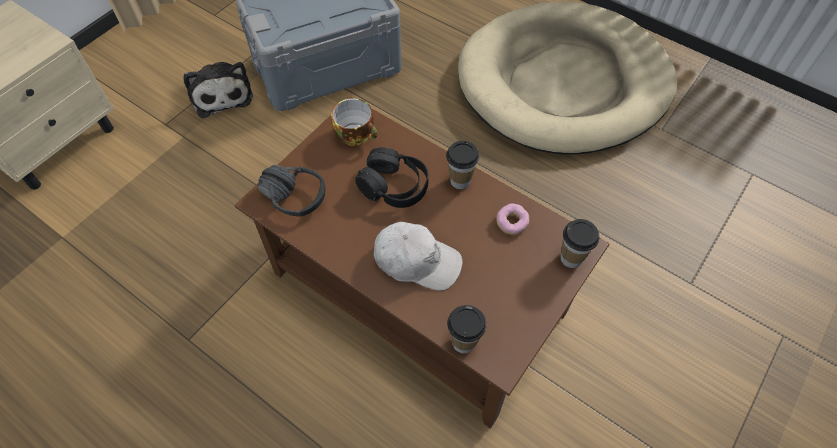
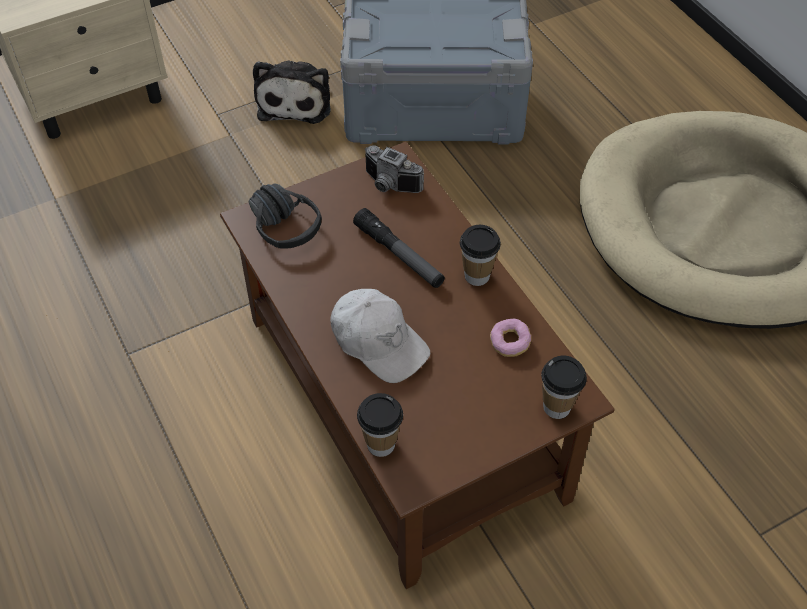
camera: 25 degrees right, 5 degrees down
cup [331,98,378,146] -> camera [364,145,424,193]
black headphones [355,147,429,208] -> flashlight [353,208,445,288]

